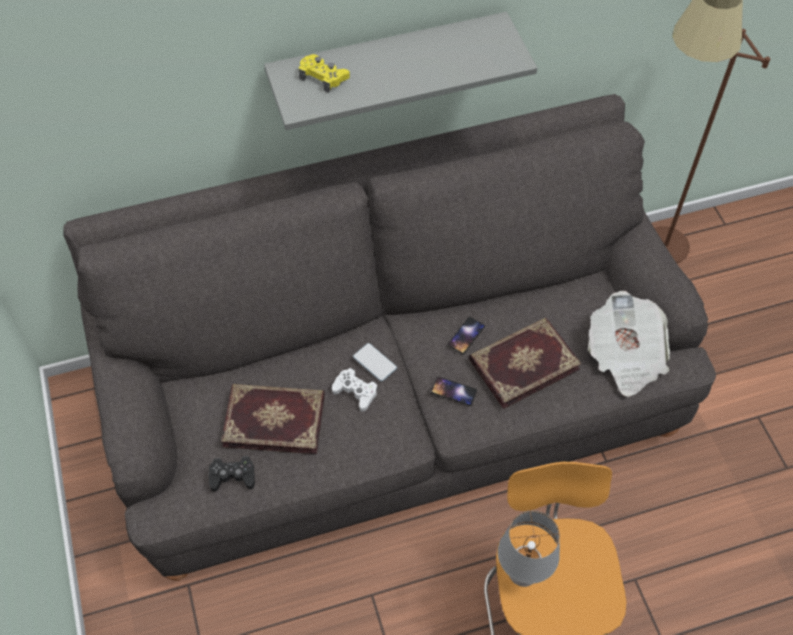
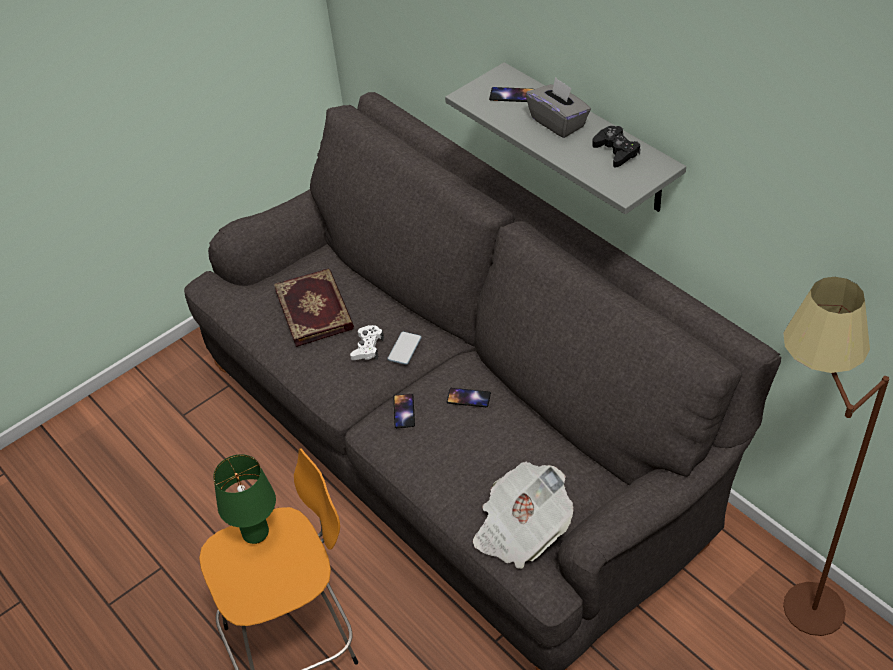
camera: 70 degrees right, 10 degrees down
black game controller [209,456,255,492] -> black game controller moved to [592,126,640,167]
yellow game controller [299,54,350,93] -> phone [489,87,533,102]
book [469,318,582,409] -> none
grey table lamp [498,511,560,587] -> green table lamp [213,454,276,544]
none -> grey tissue box [526,77,591,138]

